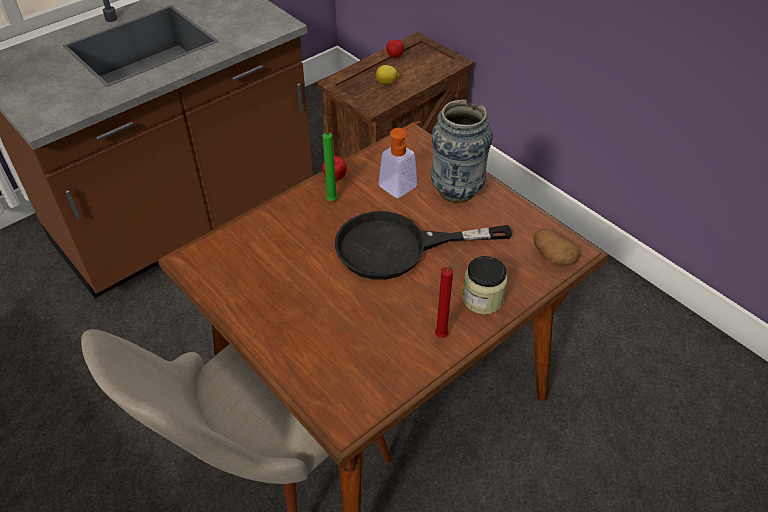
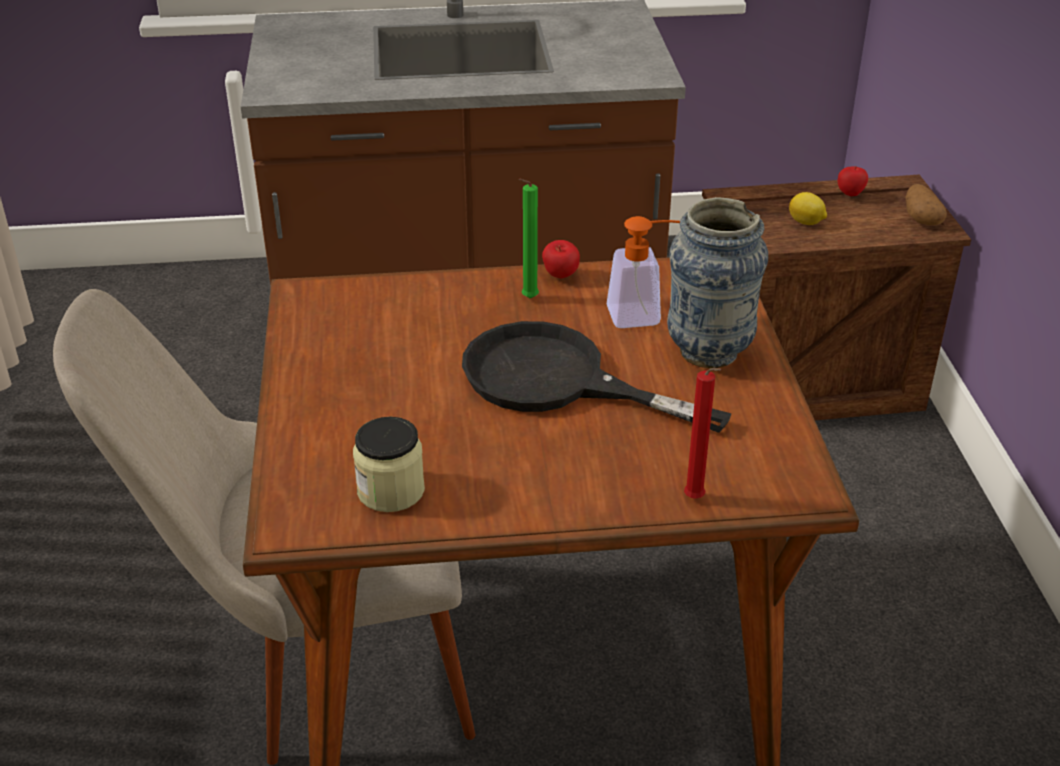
camera: 35 degrees right, 10 degrees down
red candle [435,265,460,338] -> red candle moved to [684,368,721,499]
jar [462,256,508,314] -> jar moved to [353,417,425,512]
potato [533,229,580,266] -> potato moved to [906,184,947,225]

